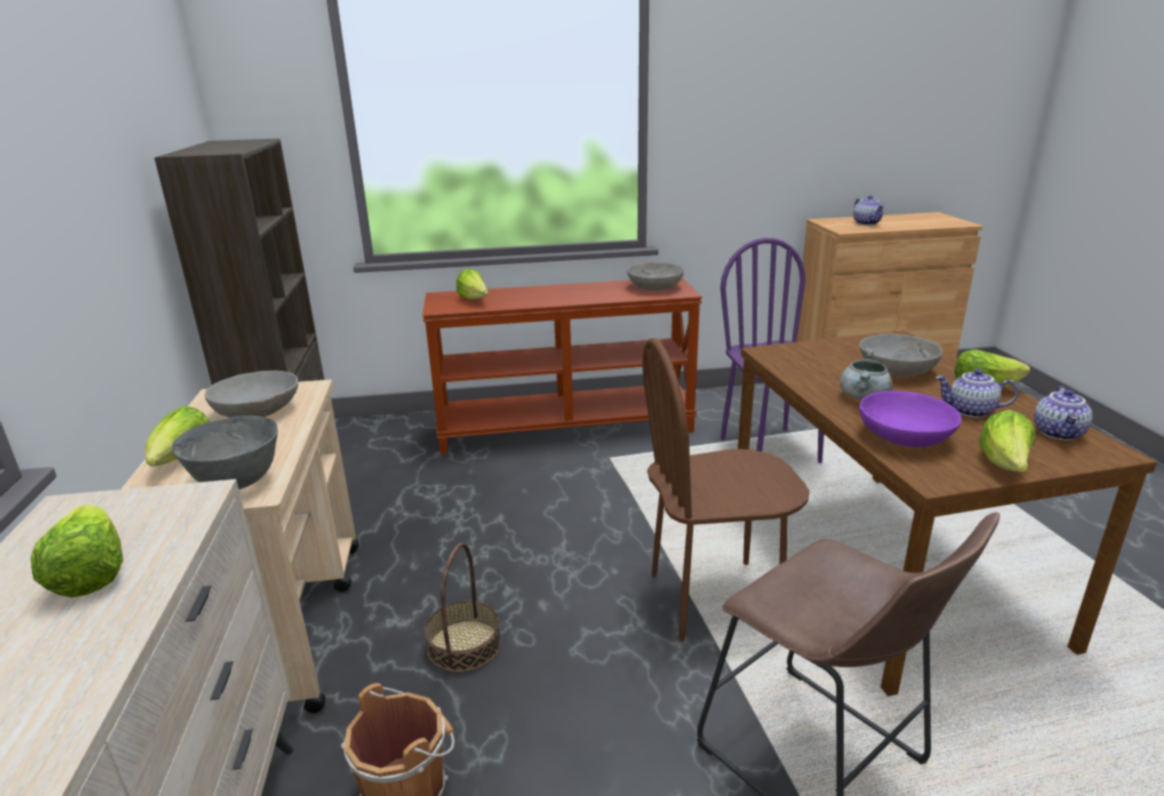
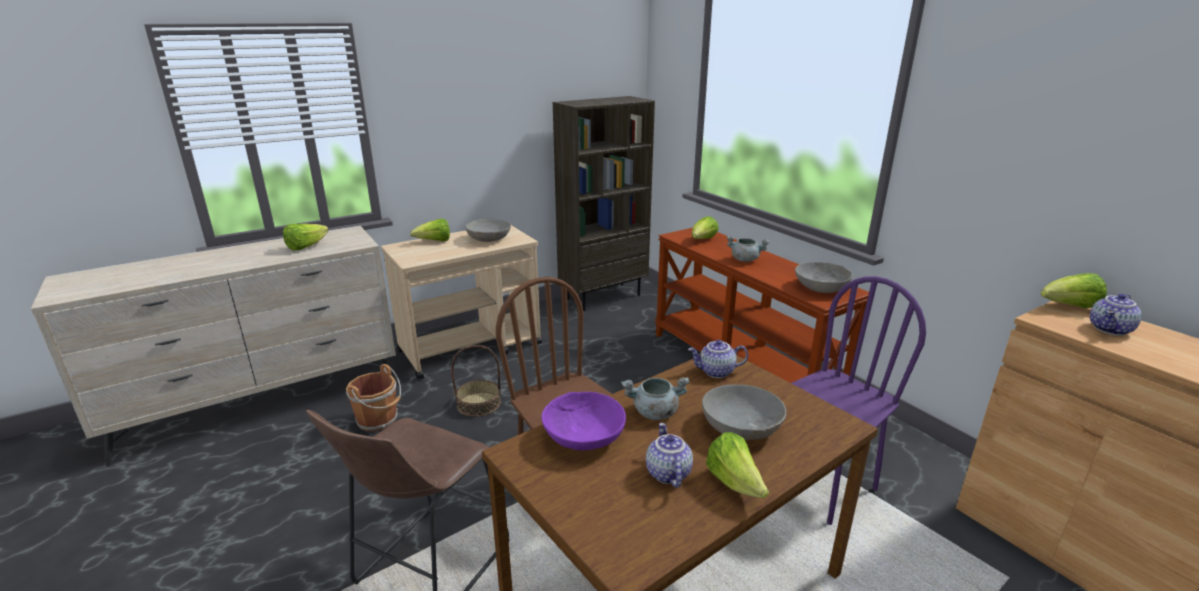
camera: 65 degrees right, 0 degrees up
grey bowl [171,416,278,490] -> none
lettuce [978,410,1035,472] -> lettuce moved to [1041,273,1107,308]
teapot [1034,386,1092,441] -> teapot moved to [688,340,748,378]
none -> grey cooking pot [727,236,770,262]

